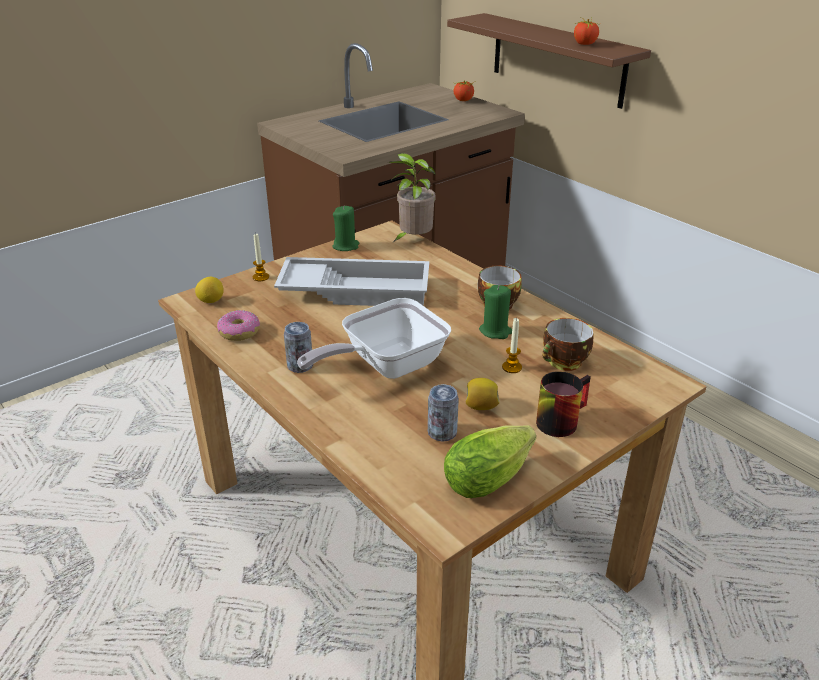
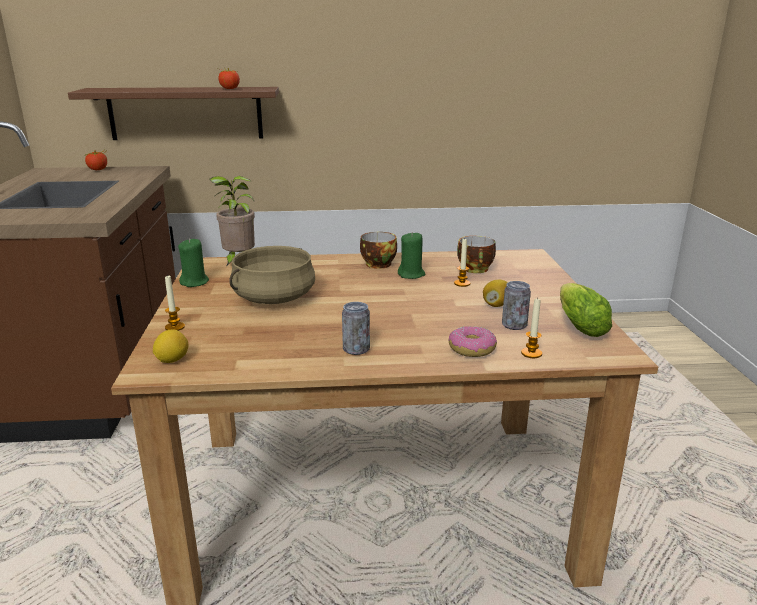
camera: 55 degrees left, 10 degrees down
donut [217,310,260,341] -> donut moved to [448,326,497,357]
white tray [274,257,429,306] -> beige cooking pot [229,246,315,304]
frying pan [297,298,451,379] -> none
mug [536,371,591,437] -> none
none -> candle [521,297,542,358]

